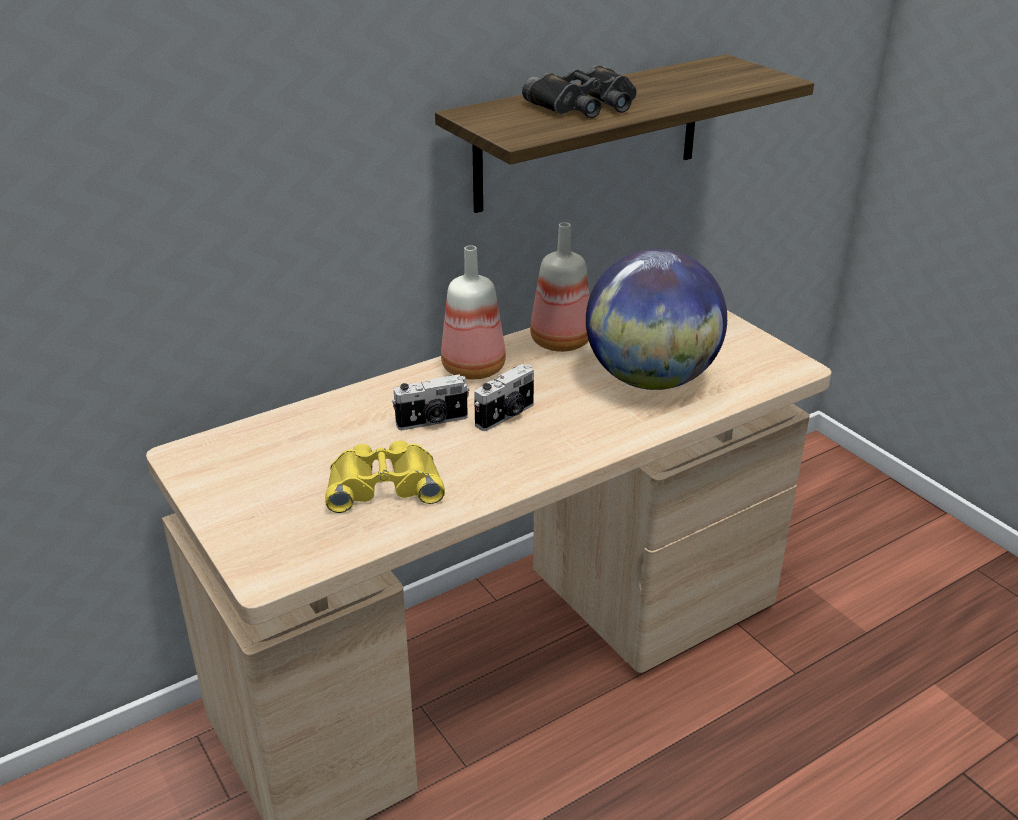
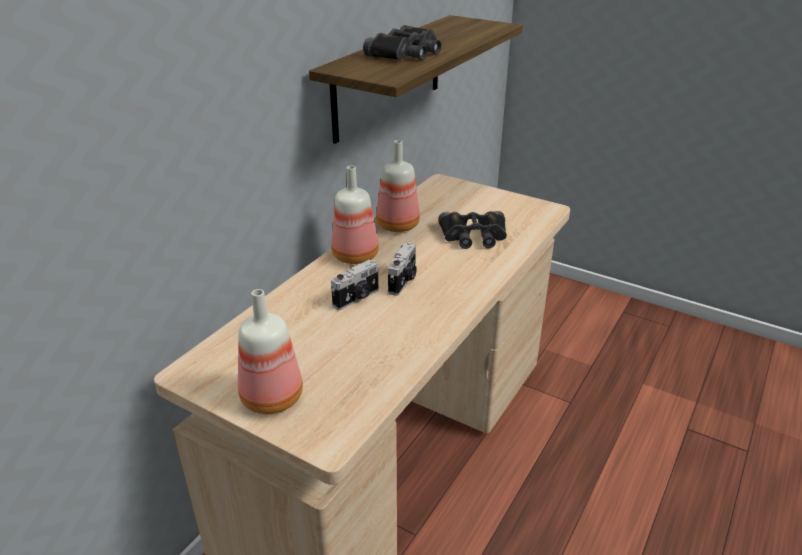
camera: 25 degrees left, 0 degrees up
yellow binoculars [325,441,445,513] -> none
globe [586,249,727,390] -> black binoculars [438,211,507,249]
none -> bottle [238,289,303,414]

